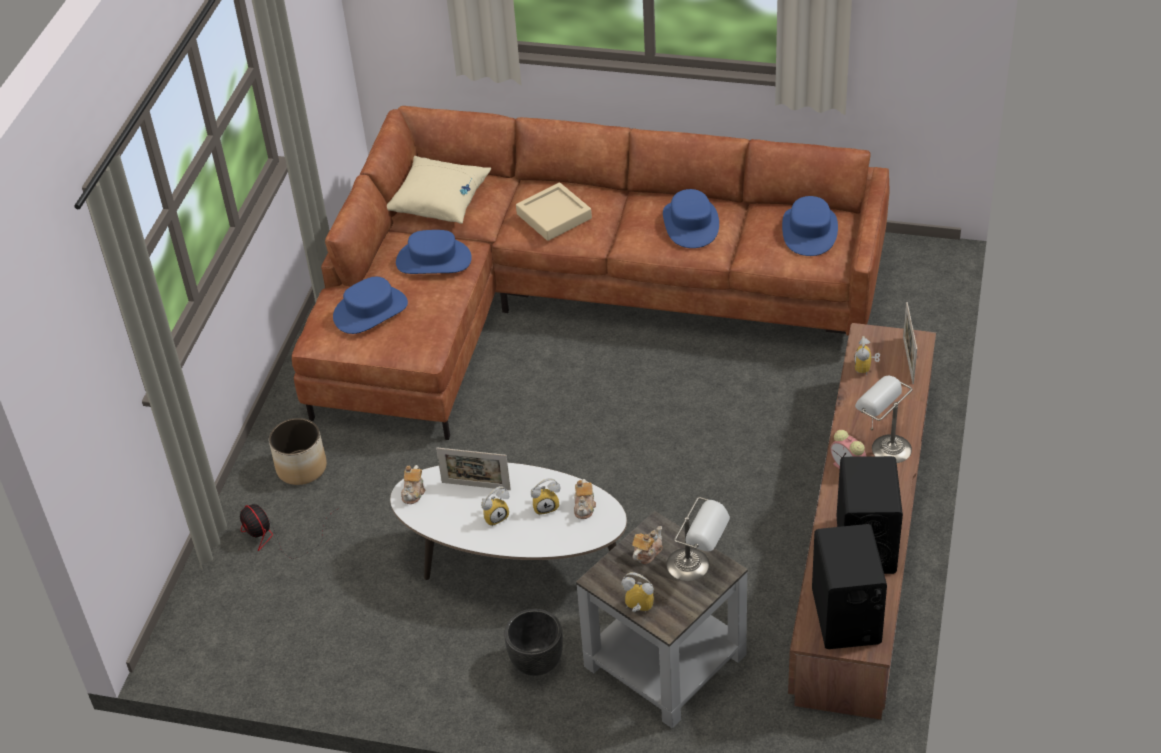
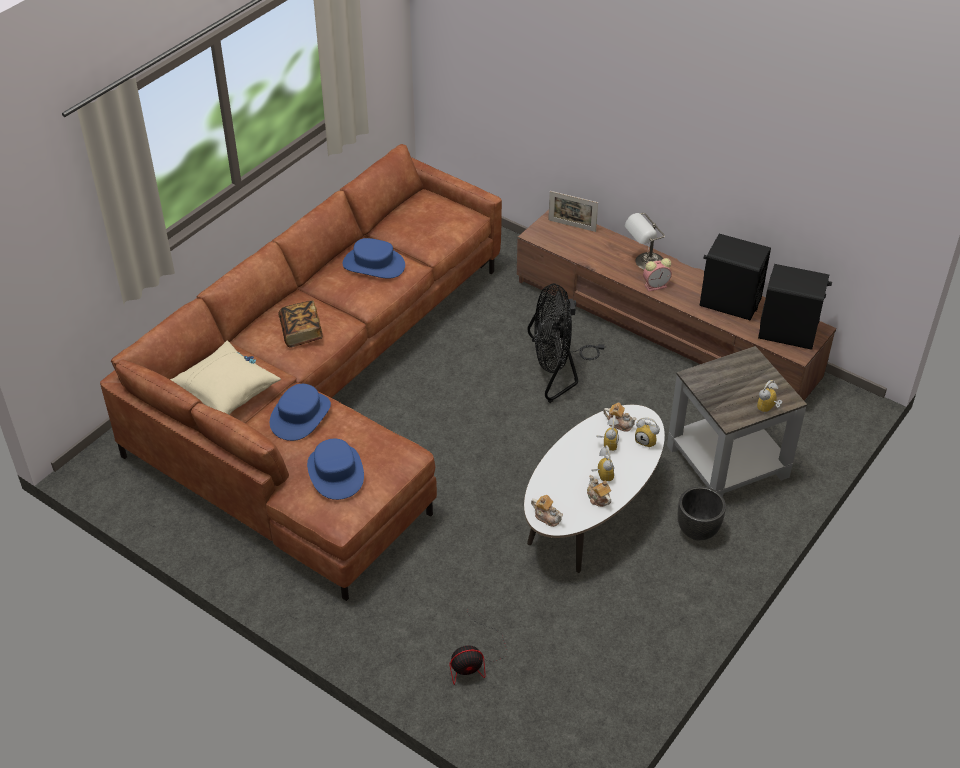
camera: 70 degrees left, 0 degrees up
planter [269,418,327,485] -> none
picture frame [436,447,511,490] -> none
beige tray [516,183,592,241] -> book [279,300,323,347]
teapot [632,526,663,564] -> teapot moved to [587,475,611,507]
white table lamp [666,497,730,581] -> none
blue hat [782,196,838,256] -> none
alarm clock [854,336,880,375] -> alarm clock moved to [635,418,660,447]
none -> black fan [528,283,606,403]

